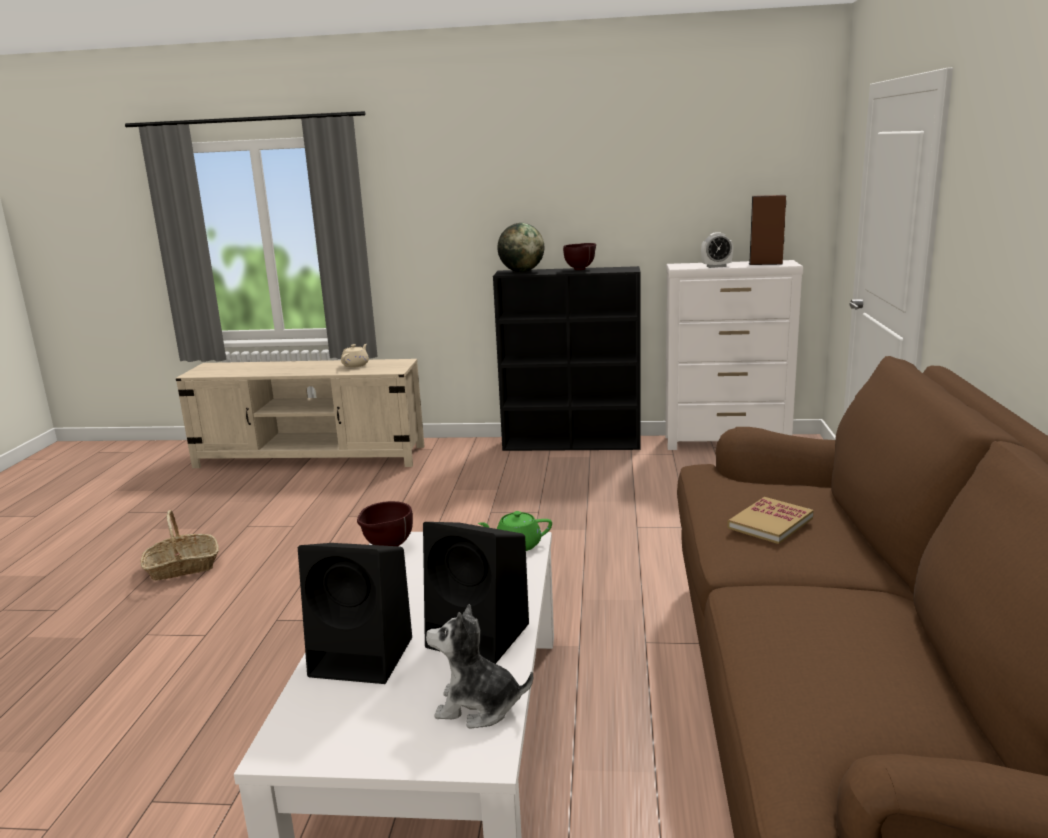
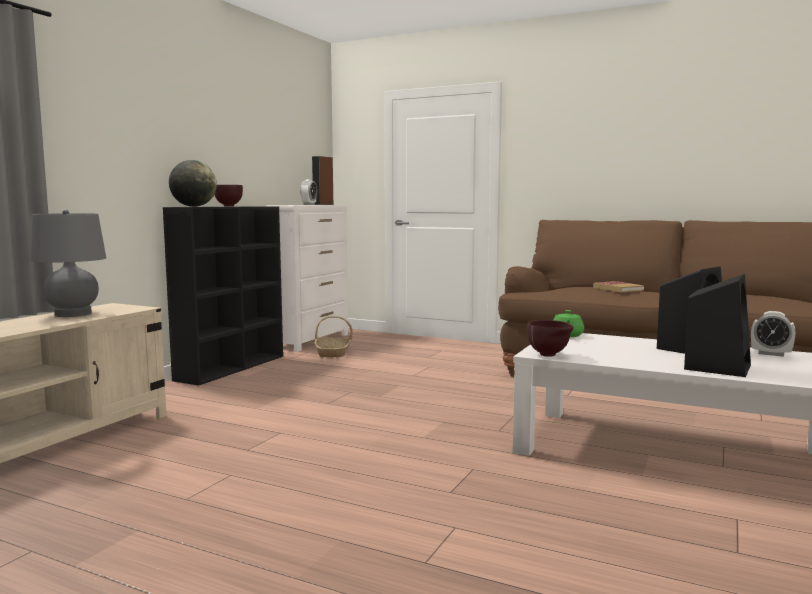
camera: 70 degrees left, 10 degrees down
basket [140,510,219,581] -> basket moved to [315,316,353,357]
beige teapot [341,344,369,368] -> grey table lamp [30,210,106,317]
plush toy [426,604,533,729] -> alarm clock [751,311,795,357]

